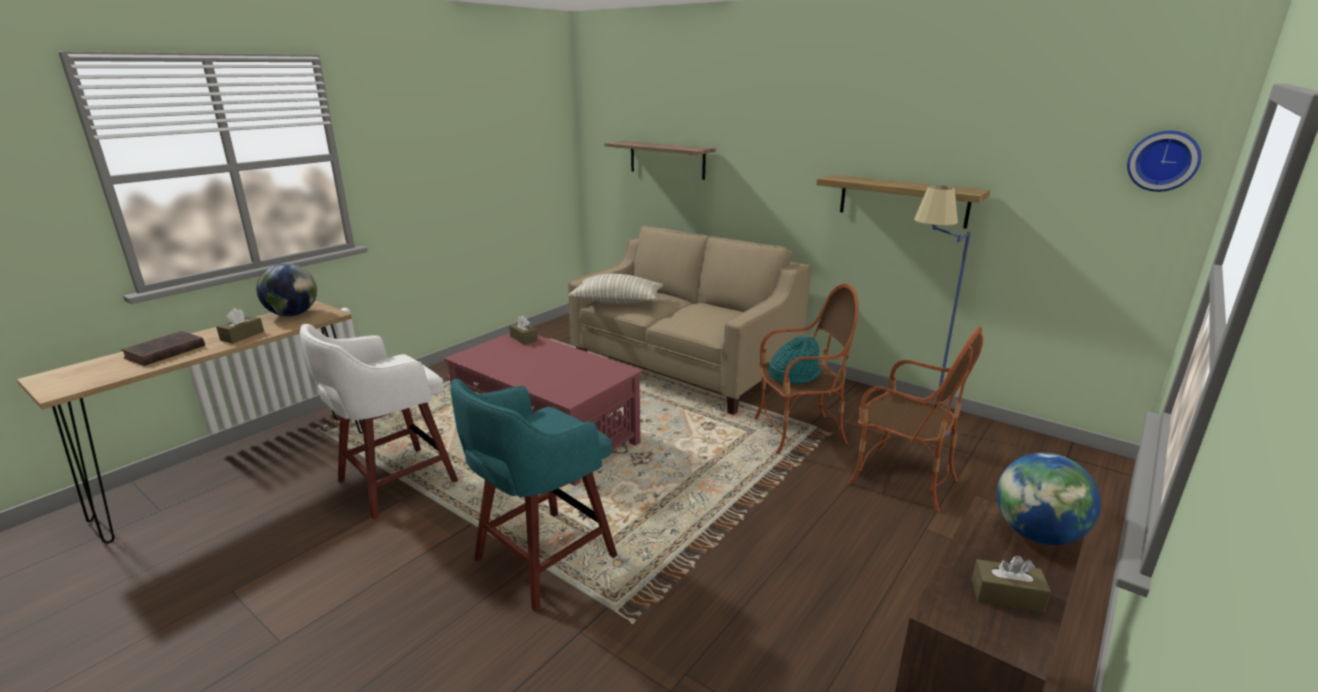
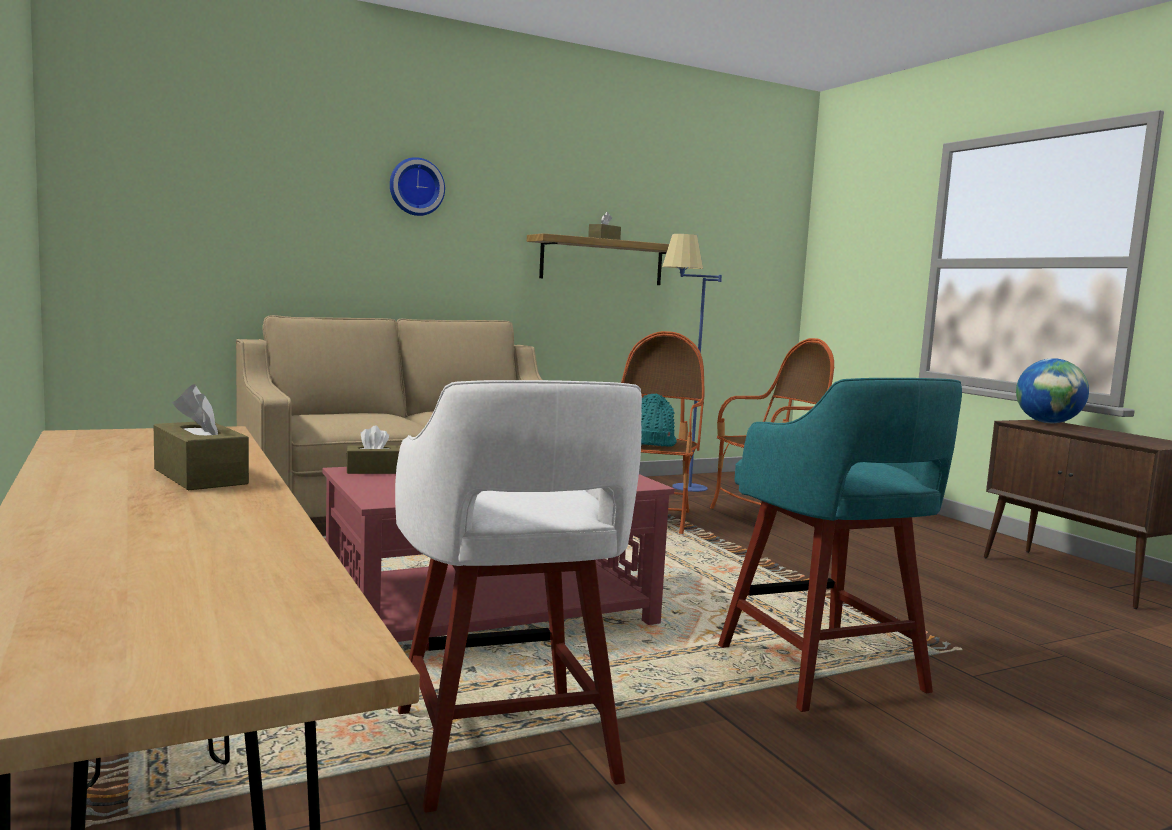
camera: 65 degrees left, 15 degrees down
brown book [121,331,205,366] -> none
globe [256,263,317,316] -> none
pillow [568,274,663,304] -> none
shelf [604,141,716,180] -> none
brown tissue box [972,555,1051,612] -> brown tissue box moved to [588,212,621,240]
wall clock [1127,131,1202,192] -> wall clock moved to [390,157,445,216]

